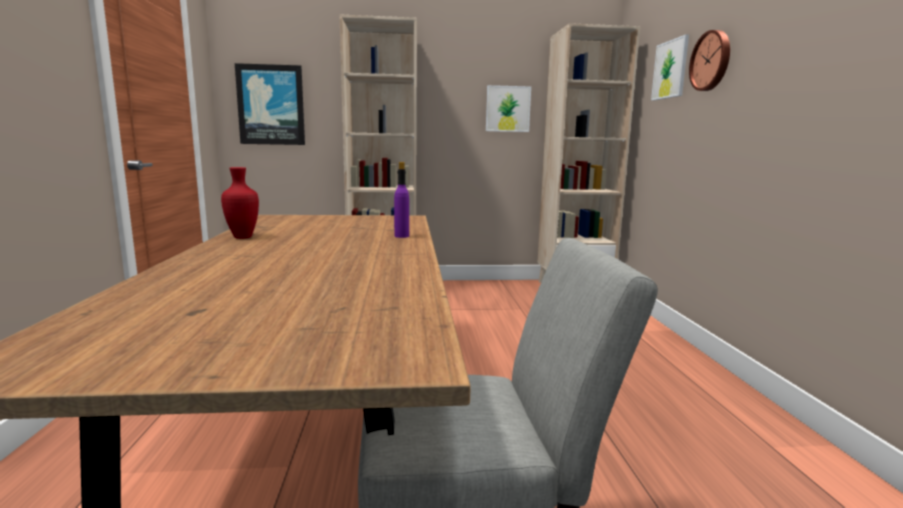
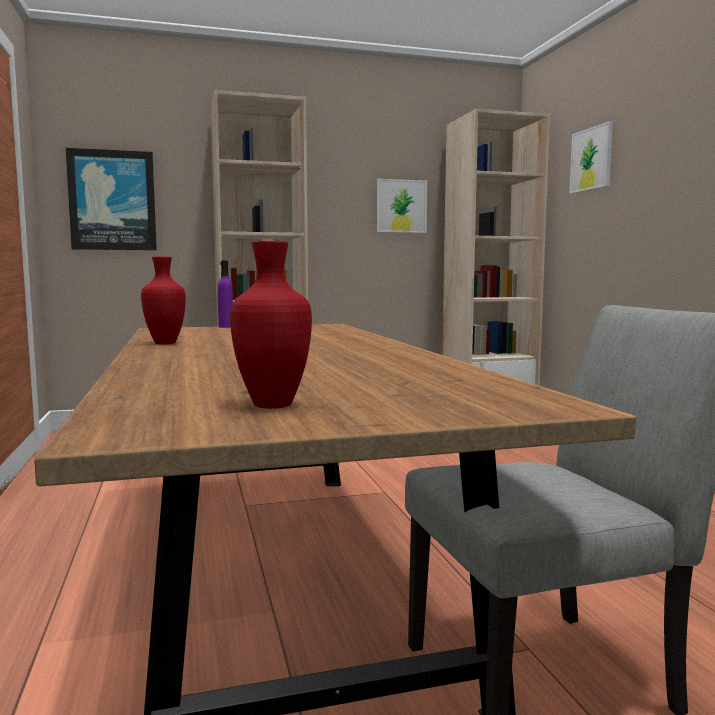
camera: 10 degrees left, 5 degrees down
purple bottle [394,169,409,238] -> purple bottle moved to [218,261,233,328]
wall clock [689,30,730,91] -> none
none -> red vase [230,241,312,409]

